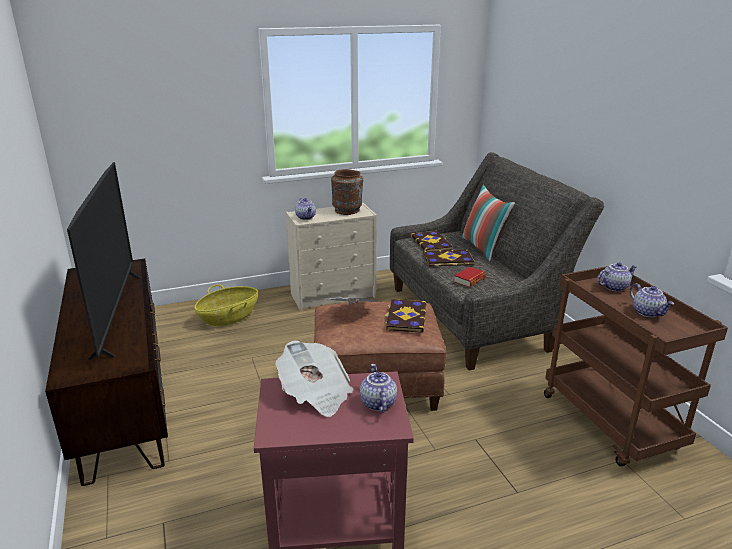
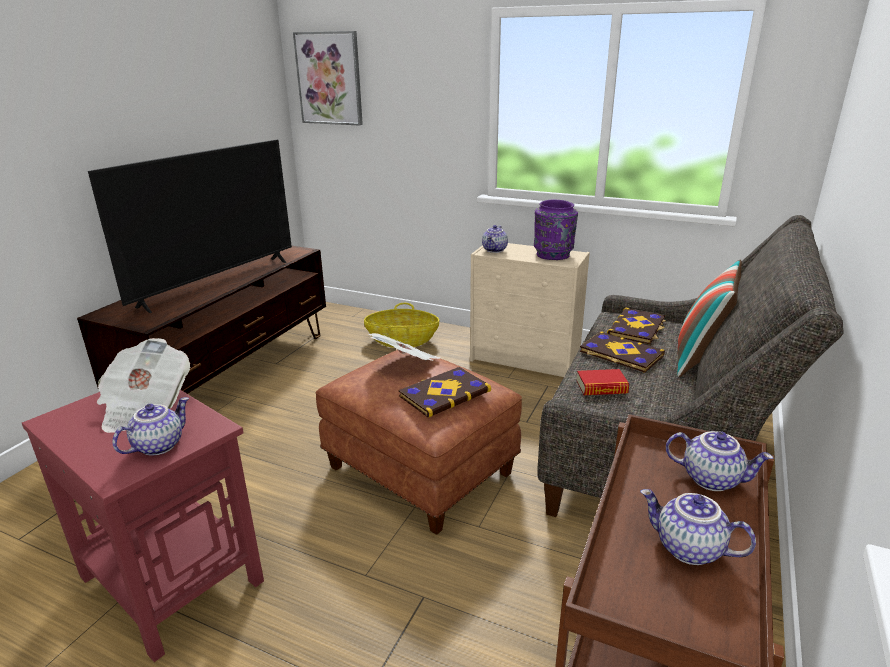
camera: 45 degrees right, 0 degrees up
brown vase [331,169,363,215] -> purple vase [534,199,578,260]
teapot [630,283,674,317] -> teapot turned 105 degrees clockwise [640,489,756,565]
none -> picture [293,31,363,126]

